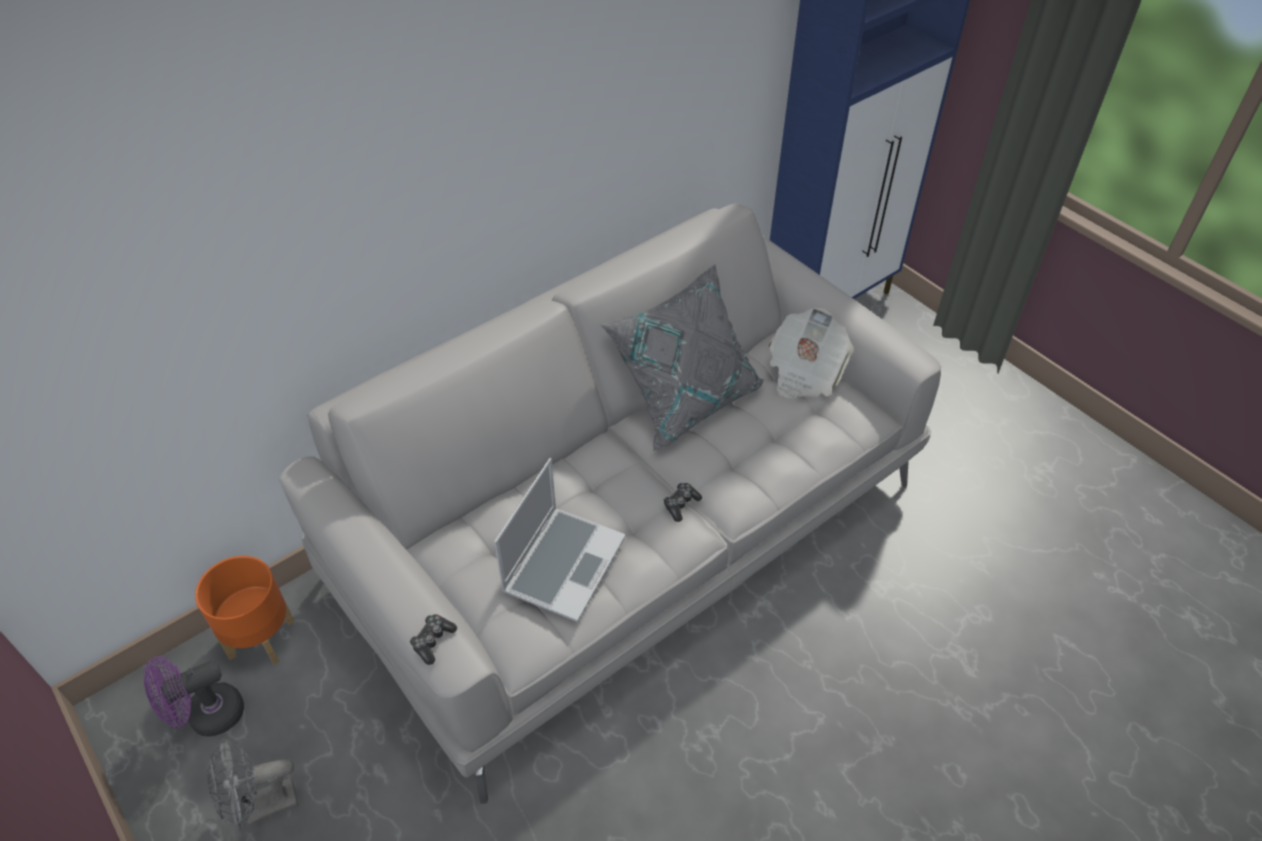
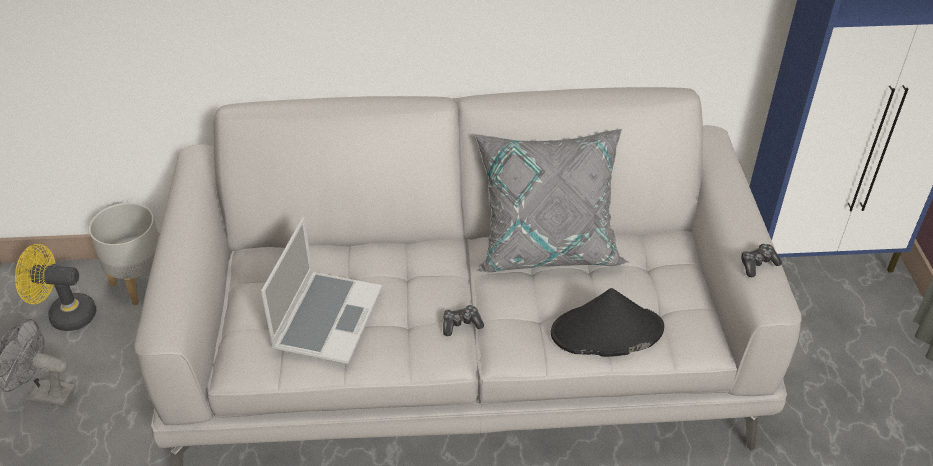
camera: 35 degrees right, 5 degrees down
purple fan [144,656,244,737] -> yellow fan [15,244,96,331]
orange planter [195,556,295,665] -> grey planter [89,202,159,305]
game controller [410,614,457,665] -> game controller moved to [741,244,782,277]
laptop [494,458,626,622] -> laptop turned 45 degrees counterclockwise [261,217,382,364]
newspaper [769,307,854,398] -> none
none -> black hat [551,288,664,357]

